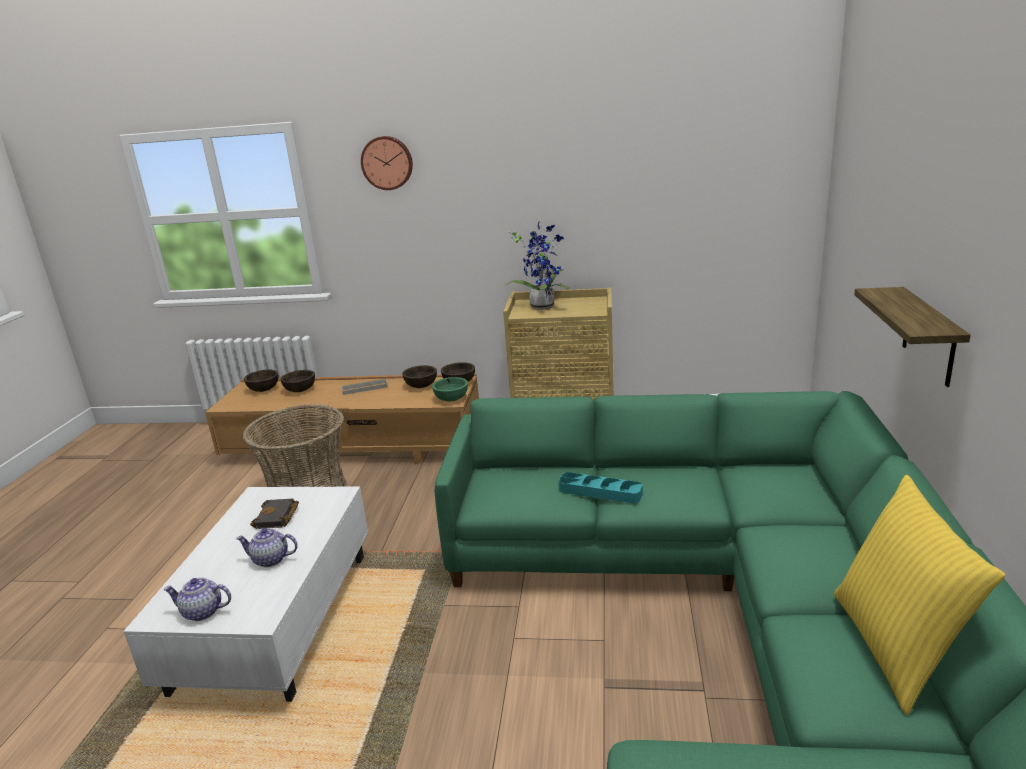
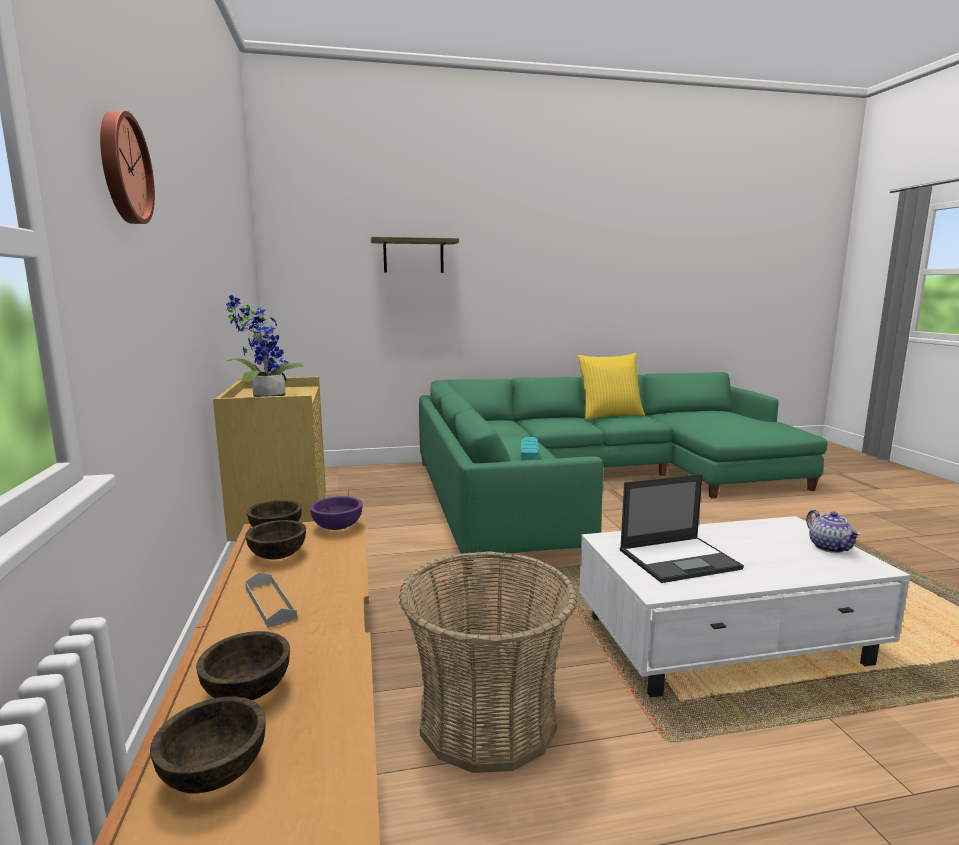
camera: 110 degrees left, 10 degrees down
teapot [236,528,298,567] -> none
black book [250,499,299,529] -> laptop [620,474,744,583]
green bowl [432,377,468,401] -> purple bowl [310,496,363,530]
shelf [854,287,971,387] -> shelf moved to [371,237,459,273]

